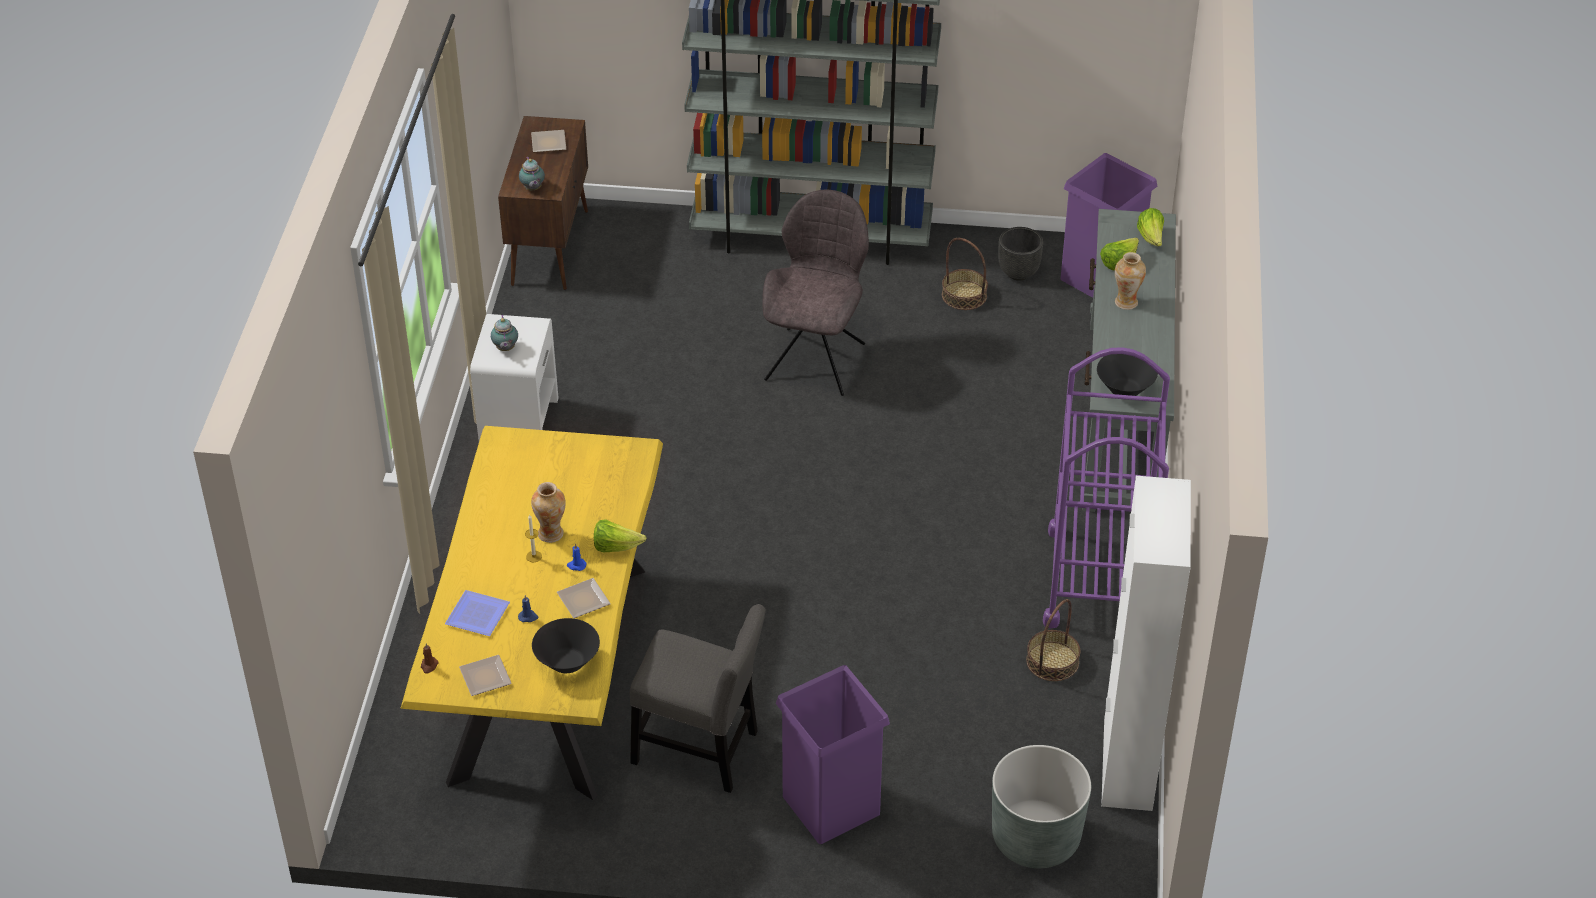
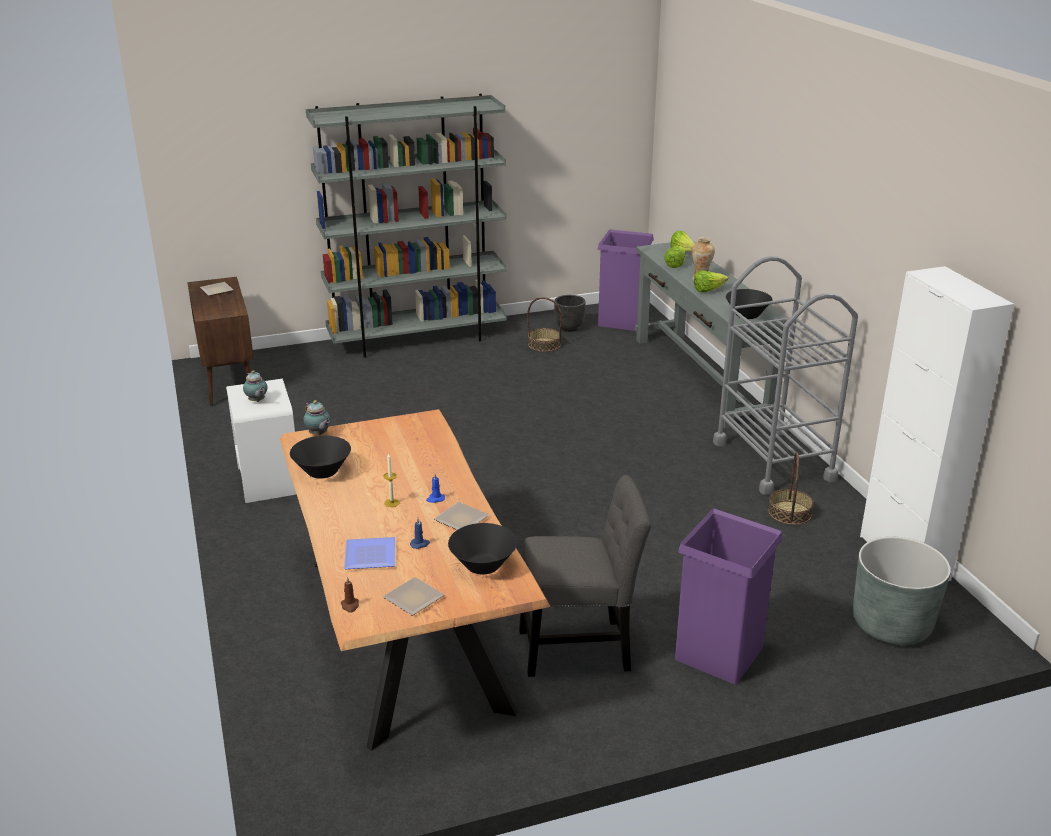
camera: 25 degrees left, 15 degrees down
yellow dining table [401,426,663,800] -> brown dining table [280,409,550,751]
teapot [519,157,545,190] -> teapot moved to [303,400,331,435]
vase [531,482,566,543] -> none
lettuce [594,519,646,553] -> lettuce moved to [694,270,728,292]
grey chair [762,190,869,396] -> none
purple cart [1043,347,1170,628] -> grey cart [713,256,858,495]
none -> black bowl [290,436,351,479]

